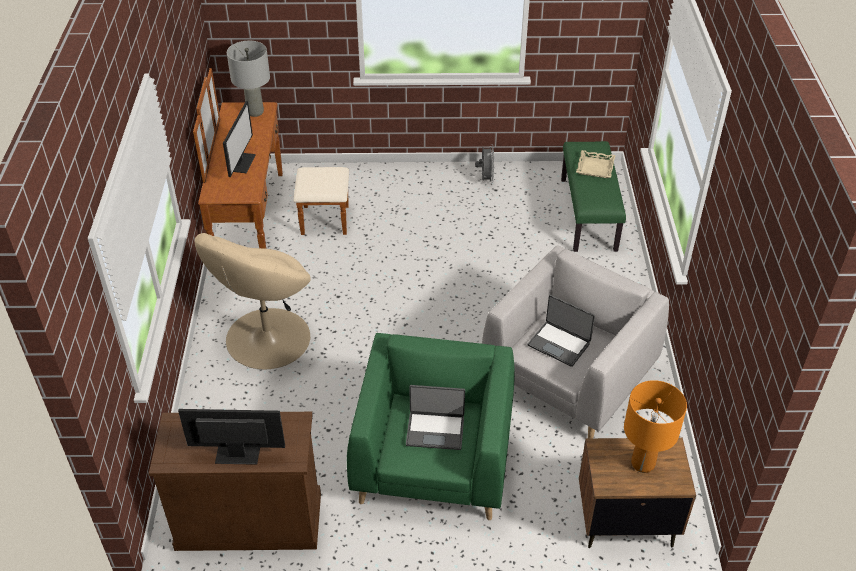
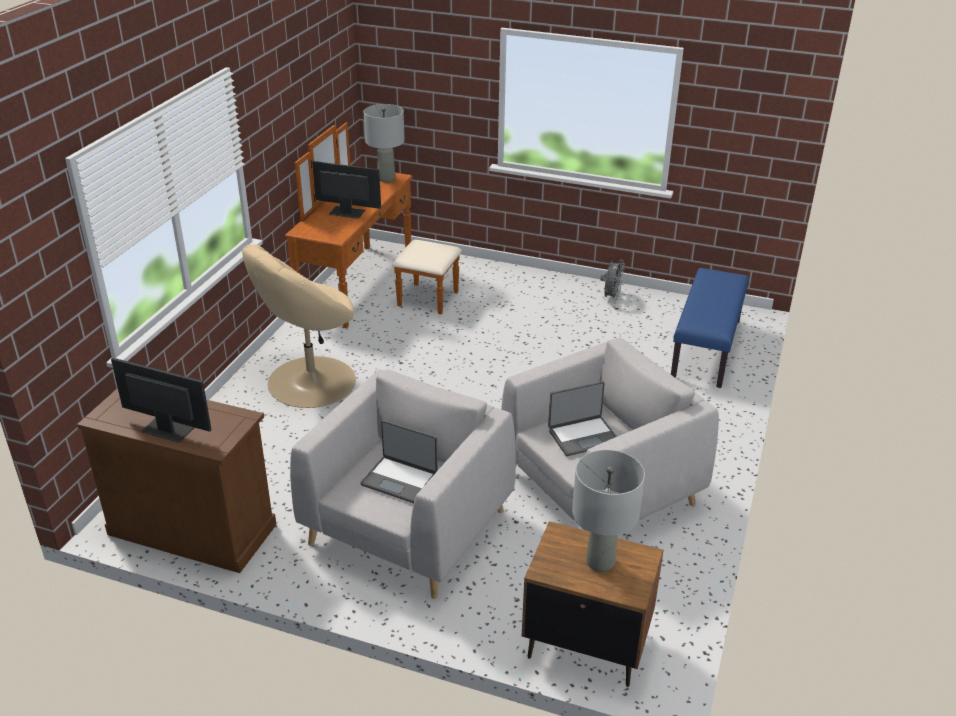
camera: 20 degrees right, 10 degrees down
monitor [223,101,256,177] -> monitor turned 105 degrees counterclockwise [312,161,381,219]
green armchair [347,333,515,520] -> grey armchair [290,369,516,599]
laptop [527,295,595,367] -> laptop turned 75 degrees counterclockwise [548,381,617,456]
green bench [561,141,626,252] -> blue bench [671,268,749,388]
beige tray [576,150,616,178] -> none
orange table lamp [624,380,687,473] -> grey table lamp [572,450,645,572]

